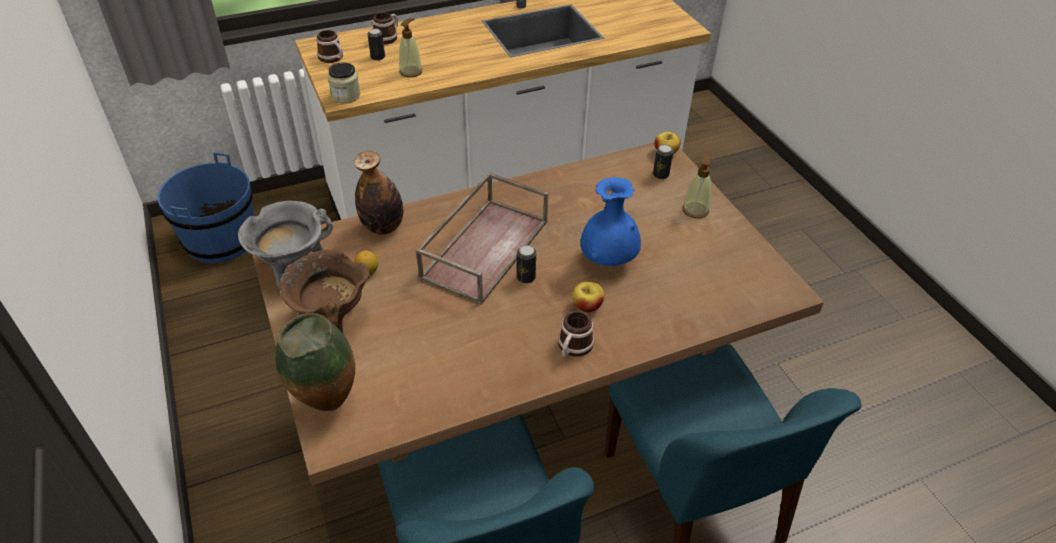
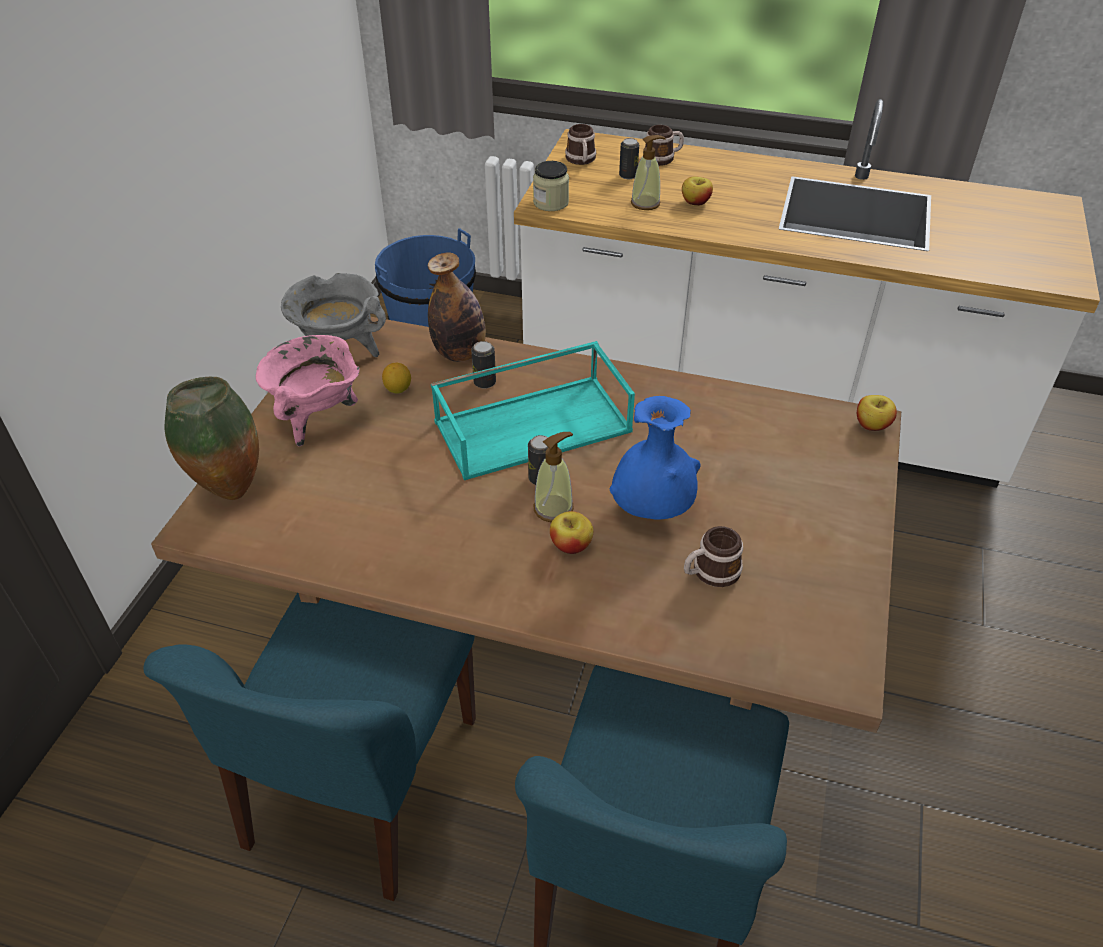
camera: 40 degrees right, 0 degrees up
brown cooking pot [279,250,369,333] -> pink cooking pot [256,335,360,447]
brown tray [416,172,548,305] -> turquoise tray [431,341,635,480]
mug [558,311,594,357] -> mug moved to [684,526,743,587]
can [653,145,673,179] -> can moved to [471,341,496,389]
soap dispenser [682,153,711,218] -> soap dispenser moved to [534,432,574,522]
none -> apple [682,176,713,206]

